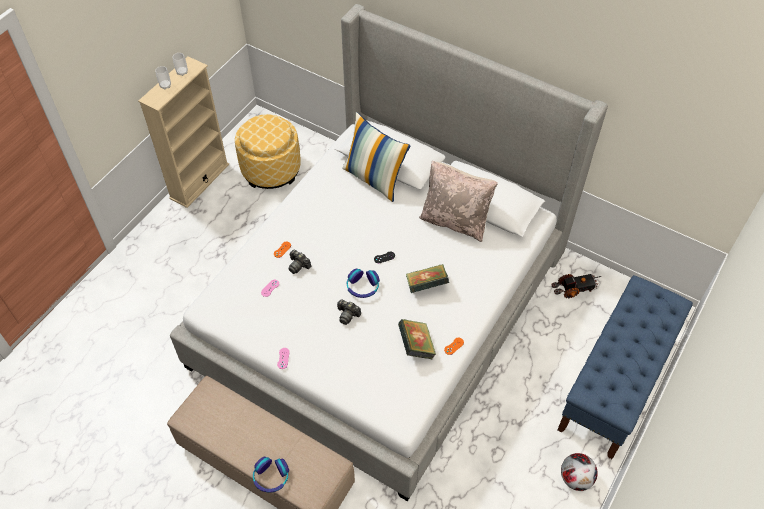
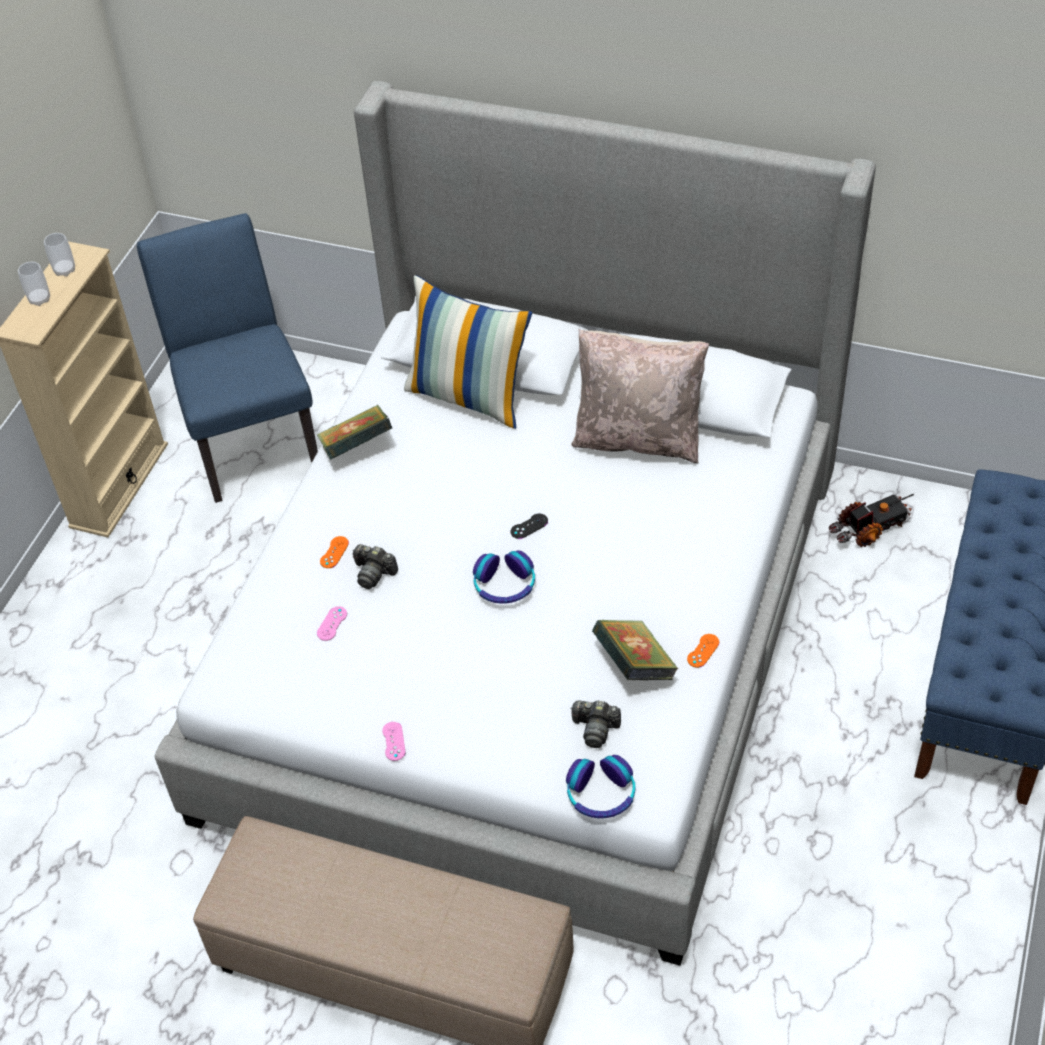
camera: 10 degrees left, 5 degrees down
ottoman [235,114,301,189] -> blue chair [137,213,318,503]
headphones [253,457,289,493] -> headphones moved to [566,755,635,818]
camera [337,299,361,325] -> camera moved to [570,700,621,748]
book [406,264,449,293] -> book moved to [317,405,393,460]
football [561,453,598,491] -> none

